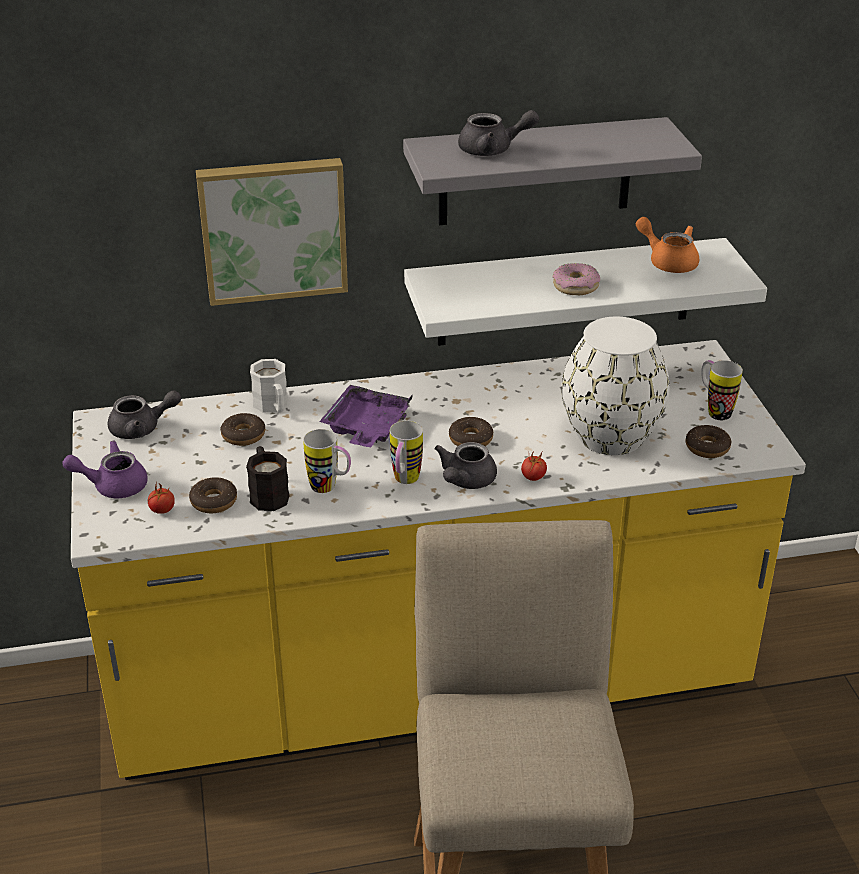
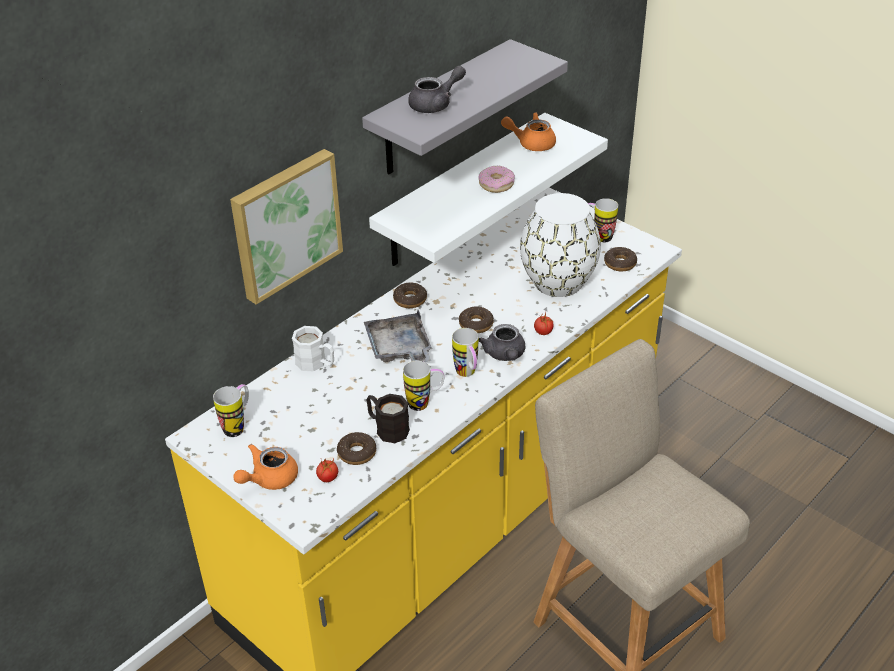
camera: 35 degrees left, 5 degrees up
purple teapot [62,441,148,498] -> orange teapot [233,444,298,490]
grey teapot [108,390,181,439] -> mug [213,384,249,437]
donut [220,413,265,446] -> donut moved to [393,283,427,308]
purple tray [319,385,412,447] -> grey tray [364,310,432,362]

